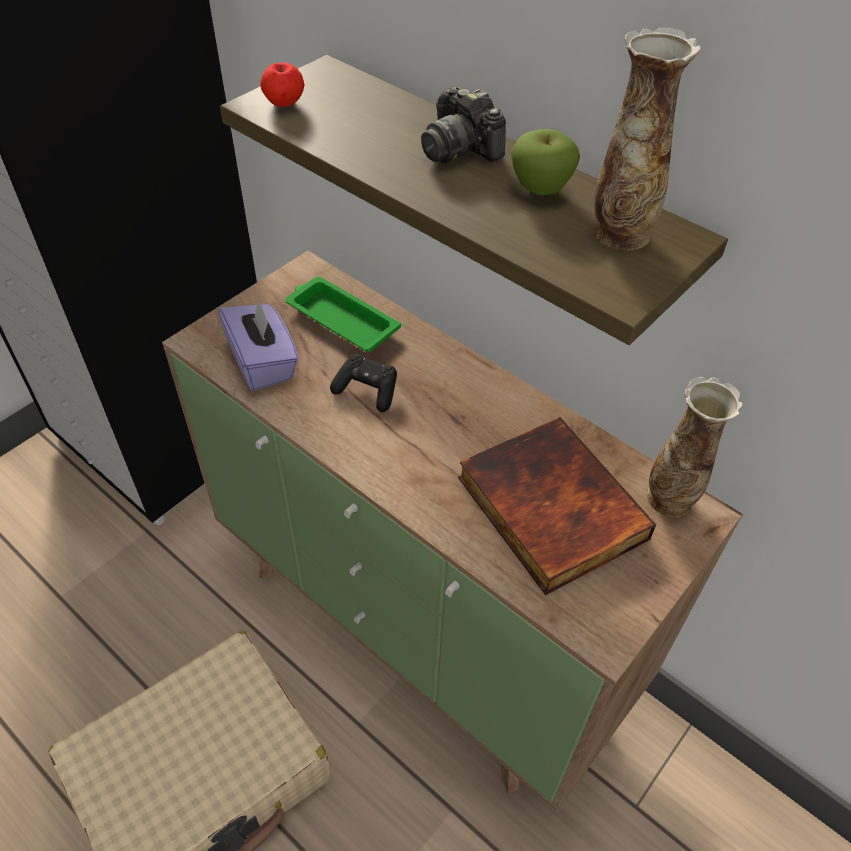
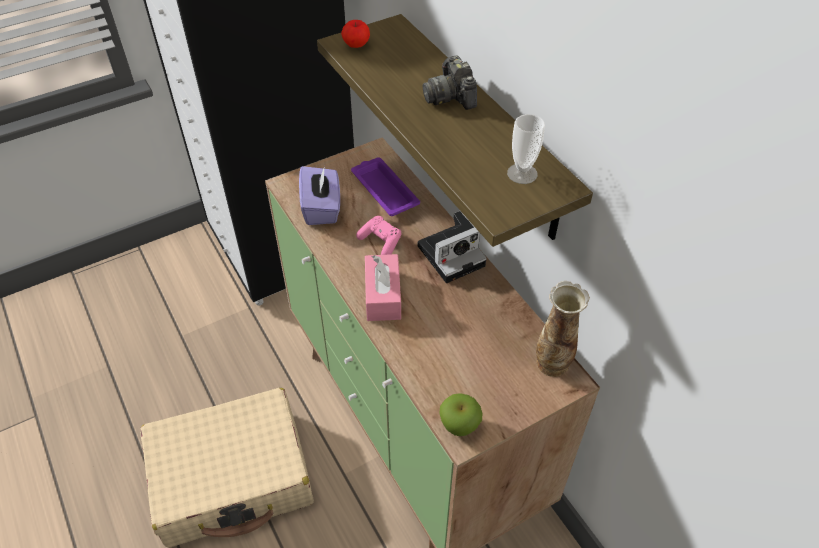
camera: 20 degrees right, 0 degrees up
green tray [285,277,401,352] -> purple tray [351,157,420,216]
black game controller [330,354,397,412] -> pink game controller [356,216,402,255]
book [458,417,656,595] -> none
apple [511,129,580,195] -> apple moved to [439,393,482,436]
vase [594,27,701,250] -> cup [507,114,545,184]
none -> pink tissue box [365,254,401,321]
none -> camera [418,211,487,283]

